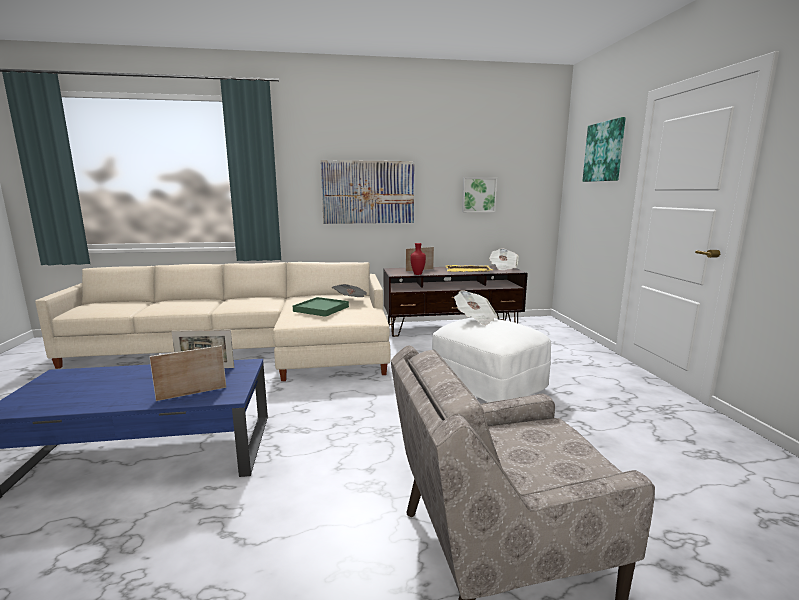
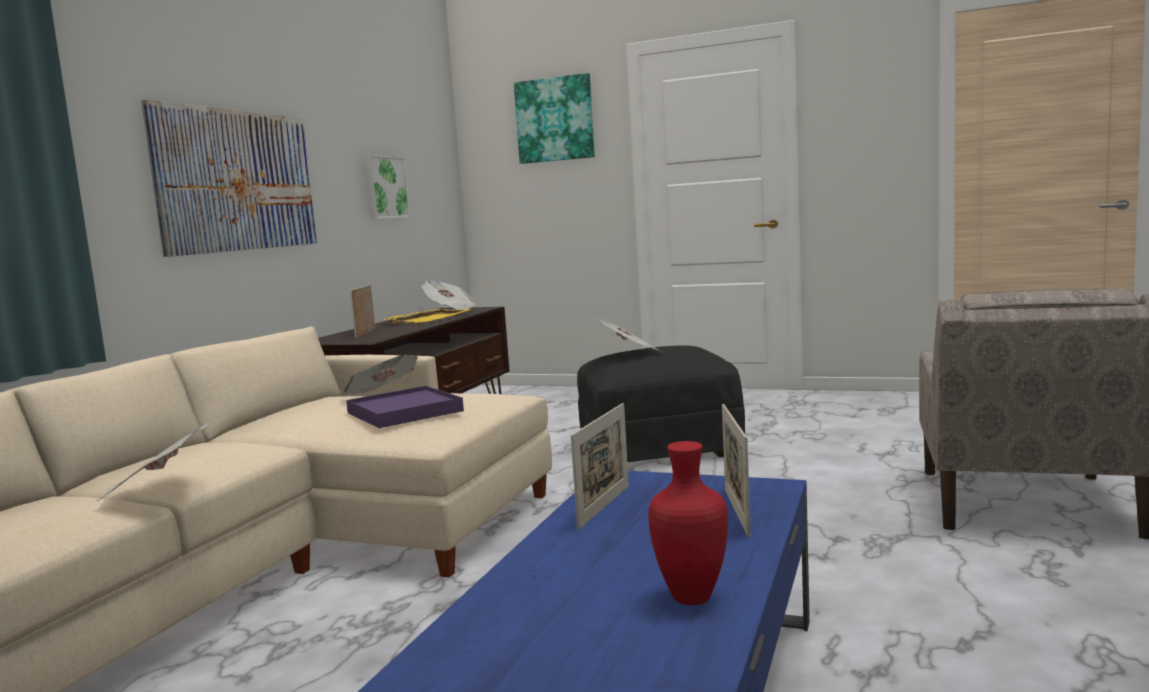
camera: 60 degrees left, 5 degrees down
green tray [293,297,349,317] -> purple tray [346,386,464,428]
red vase [410,243,426,275] -> red vase moved to [648,441,728,605]
white ottoman [432,317,551,402] -> black ottoman [577,345,745,462]
none -> newspaper [97,421,211,501]

